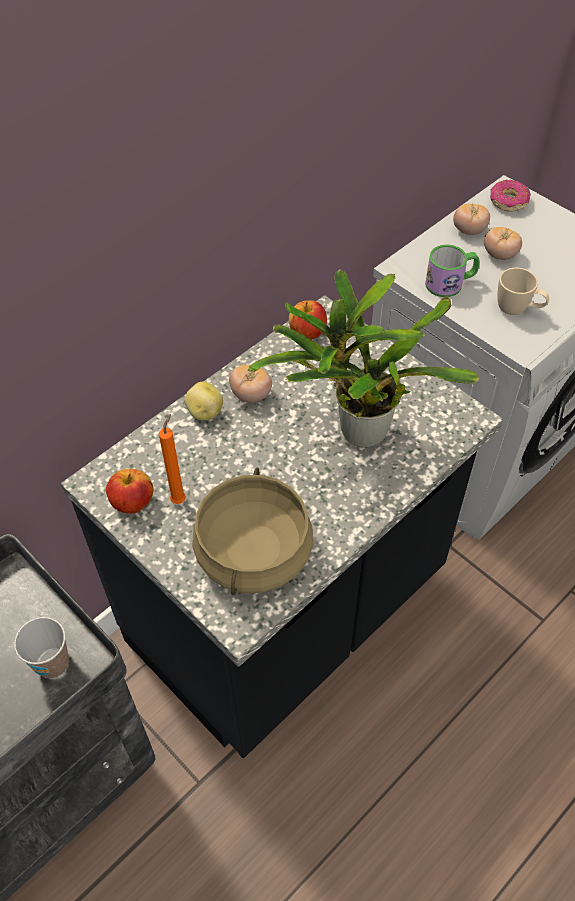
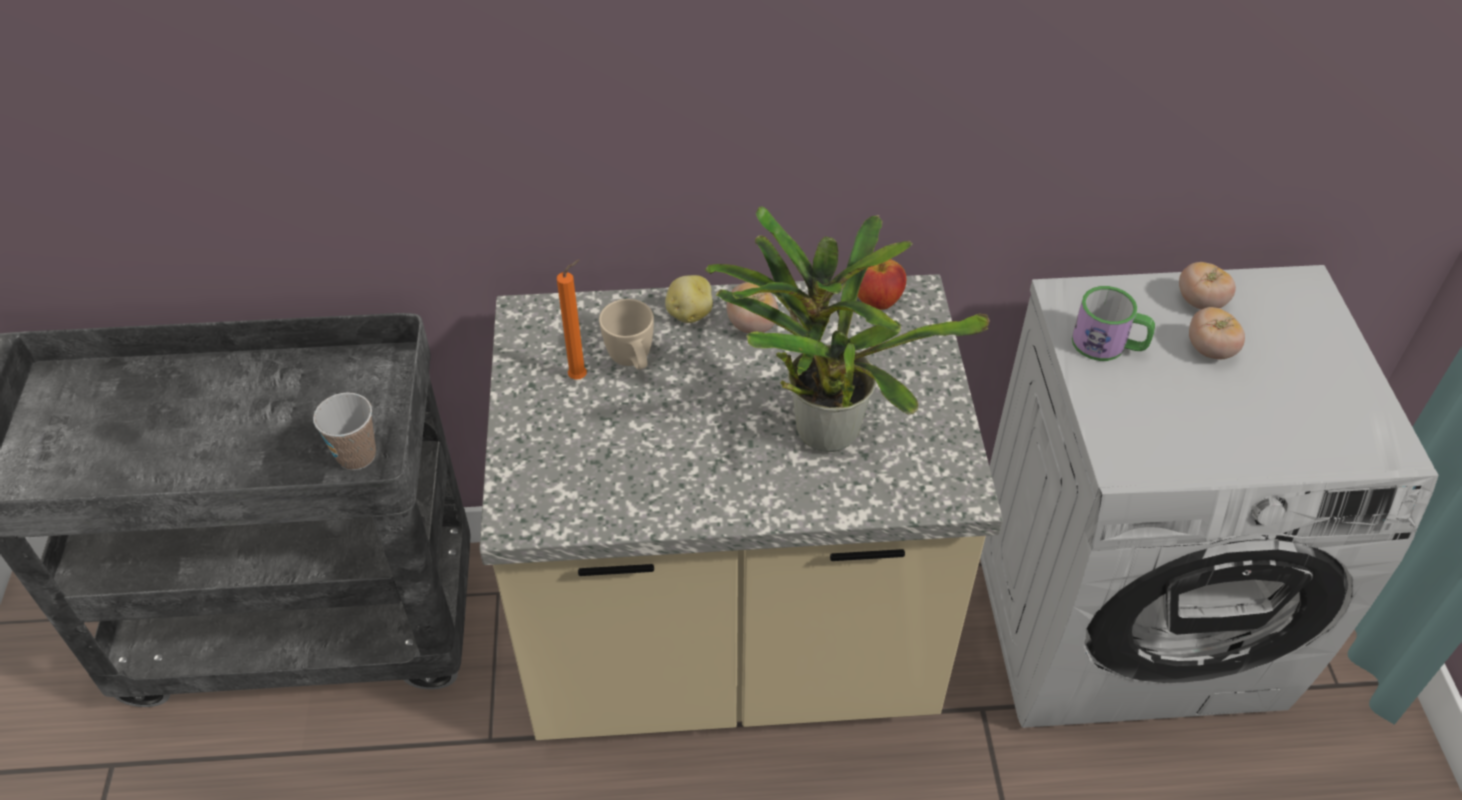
camera: 40 degrees right, 5 degrees down
black counter [61,295,503,758] -> beige counter [479,274,1003,740]
apple [106,469,153,514] -> none
beige cooking pot [192,467,313,595] -> none
donut [490,180,531,212] -> none
beige mug [498,268,549,315] -> beige mug moved to [599,299,654,369]

